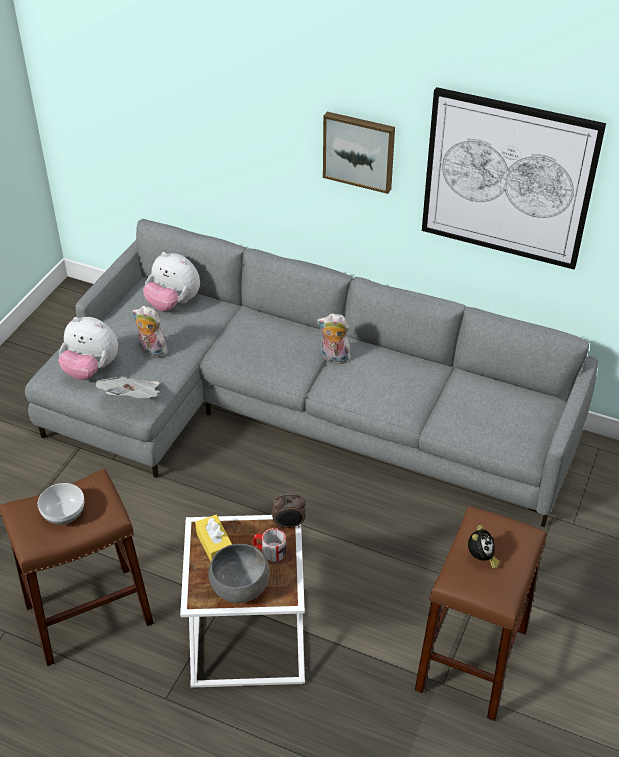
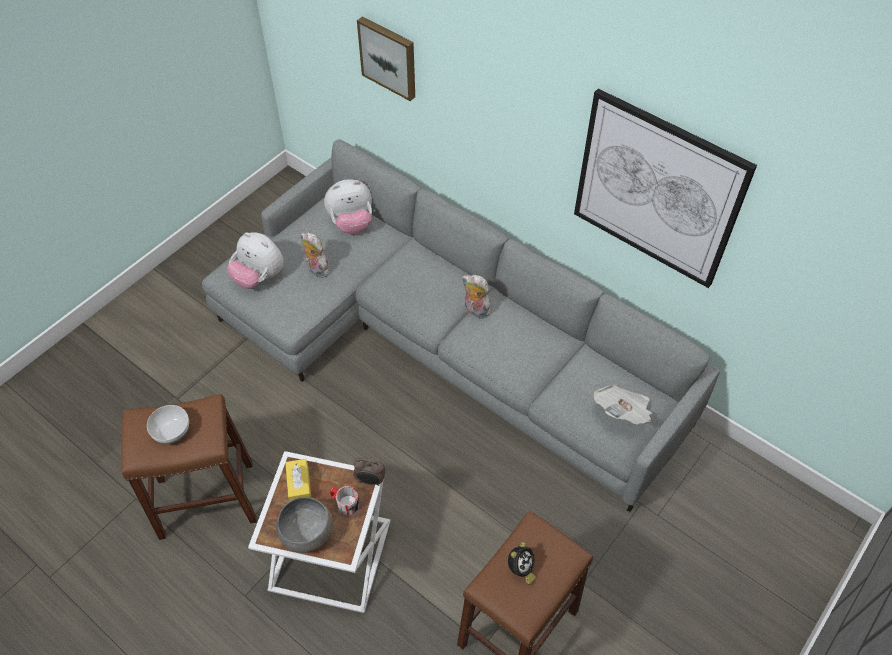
camera: 15 degrees right, 10 degrees up
newspaper [96,376,160,398] -> newspaper moved to [593,384,652,425]
plush toy [143,252,200,311] -> plush toy turned 60 degrees counterclockwise [324,179,372,235]
picture [323,112,395,194] -> picture moved to [357,16,415,101]

